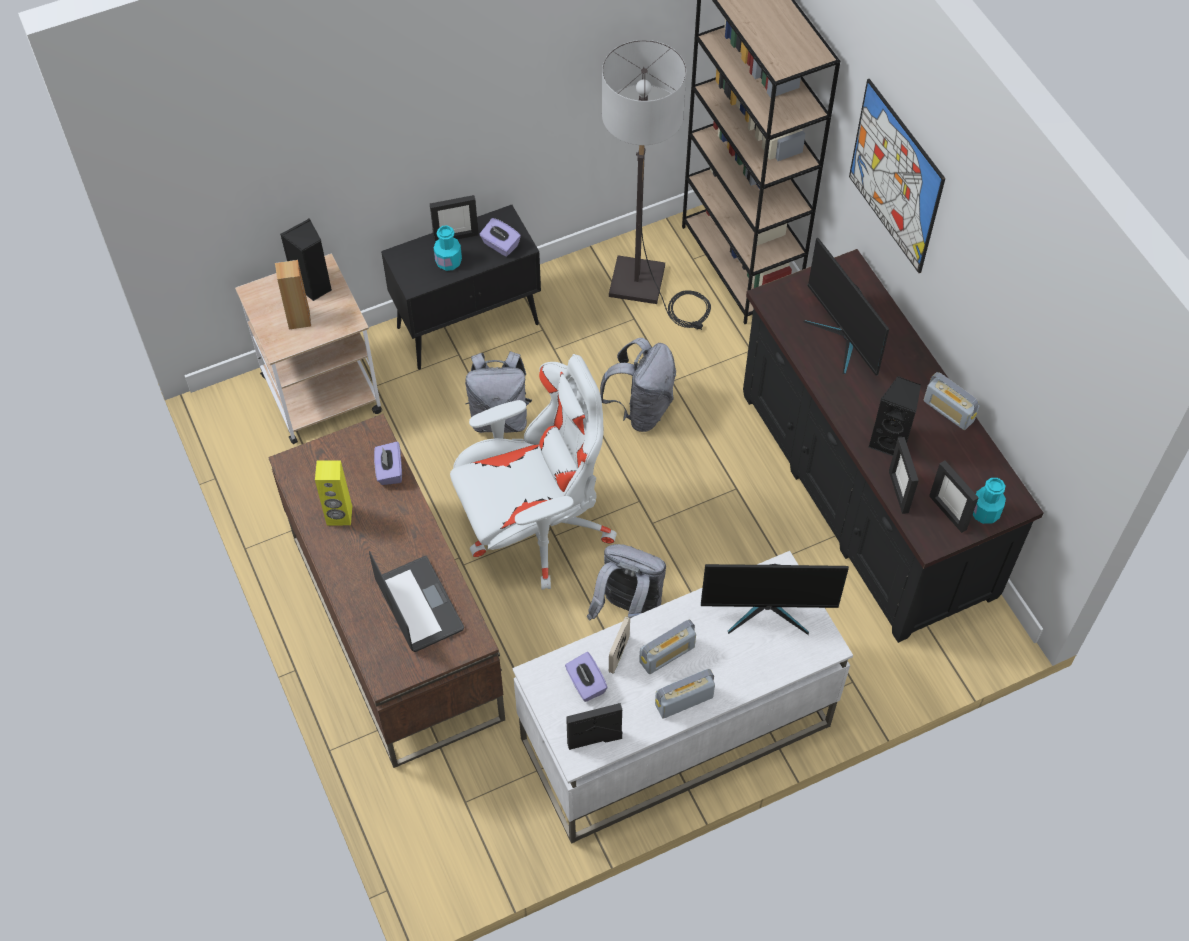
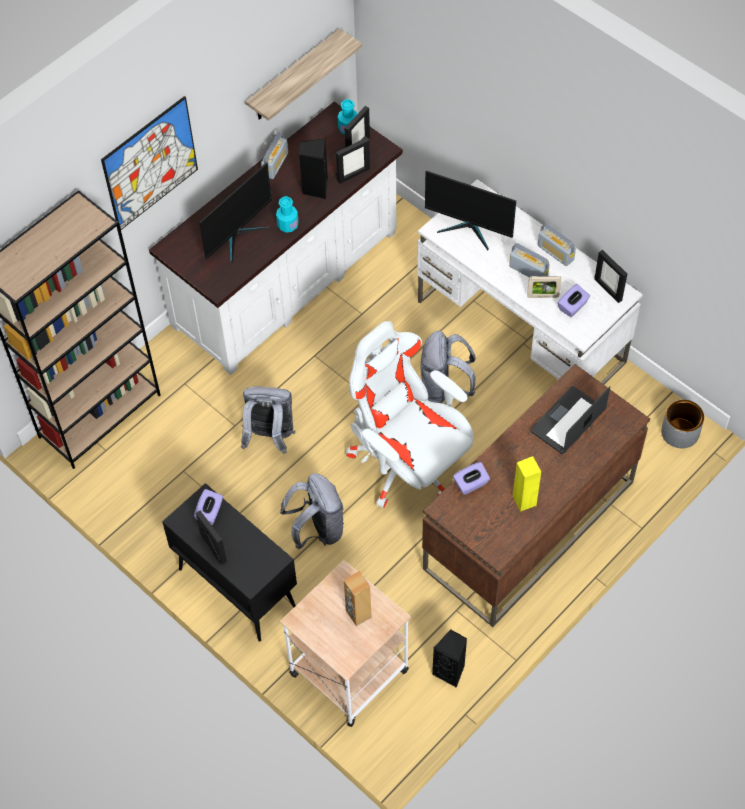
camera: 110 degrees left, 0 degrees up
black speaker [280,218,332,301] -> black speaker moved to [432,629,467,688]
turquoise bottle [434,225,462,271] -> turquoise bottle moved to [276,196,299,233]
floor lamp [602,40,711,330] -> none
monitor [701,564,849,635] -> monitor turned 135 degrees clockwise [425,171,516,250]
black cabinet [743,249,1043,643] -> white cabinet [149,101,403,375]
none -> shelf [246,28,362,121]
none -> grey planter [661,400,704,448]

